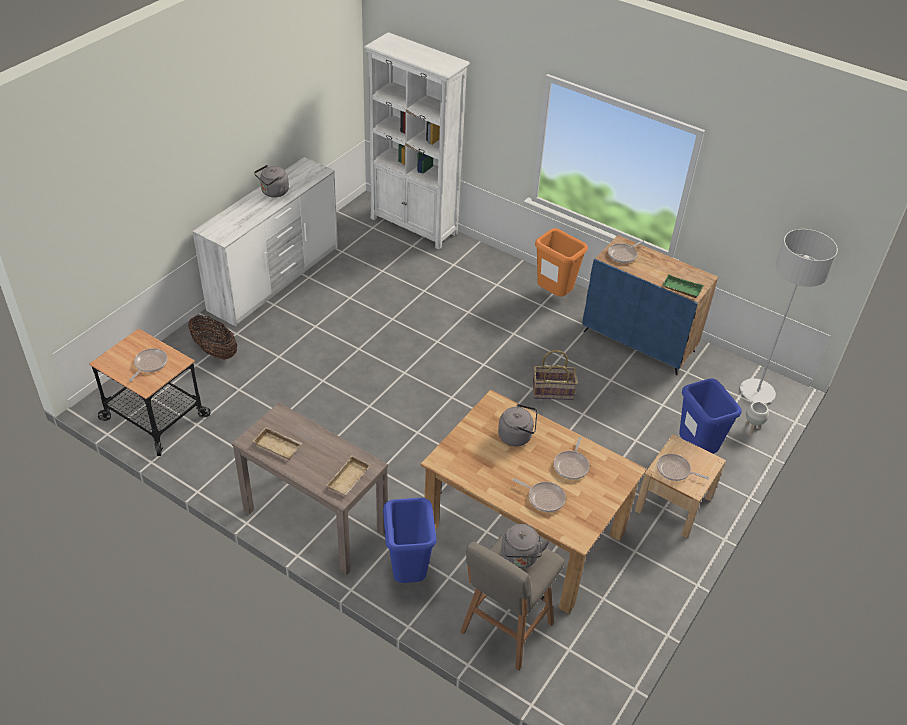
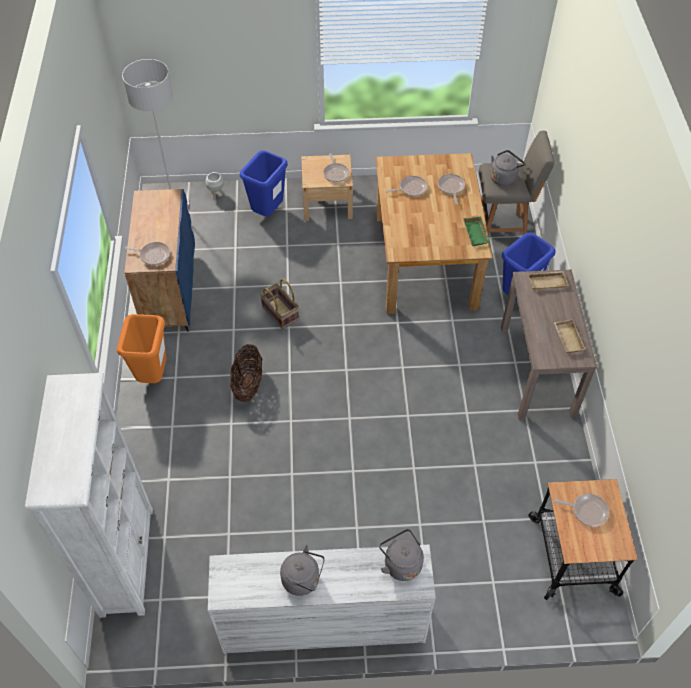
camera: 125 degrees left, 10 degrees up
frying pan [129,348,168,382] -> frying pan turned 150 degrees counterclockwise [554,494,609,527]
basket [188,315,237,360] -> basket moved to [230,344,262,402]
grey kettle [498,404,537,446] -> grey kettle moved to [379,529,424,581]
green tray [663,274,704,298] -> green tray moved to [463,216,490,246]

